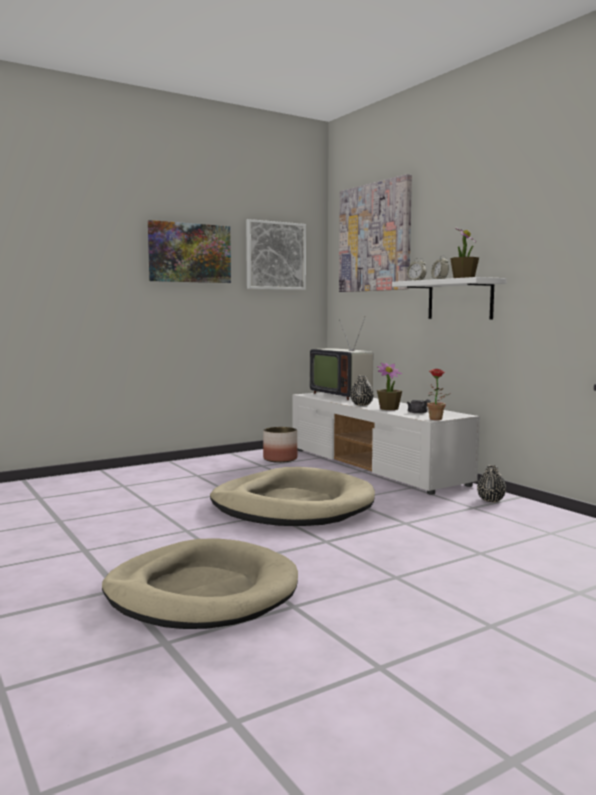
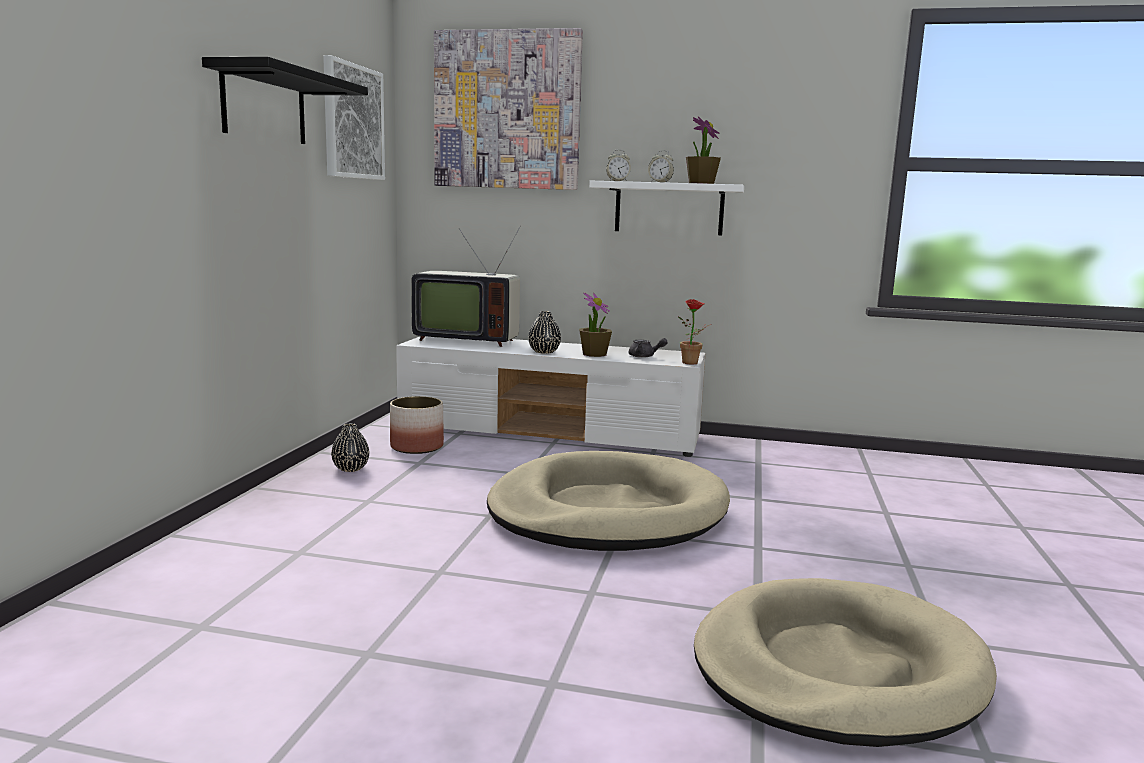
camera: 45 degrees left, 5 degrees up
picture [148,220,231,283] -> black shelf [202,57,368,144]
black vase [477,465,506,502] -> black vase moved to [331,423,369,472]

